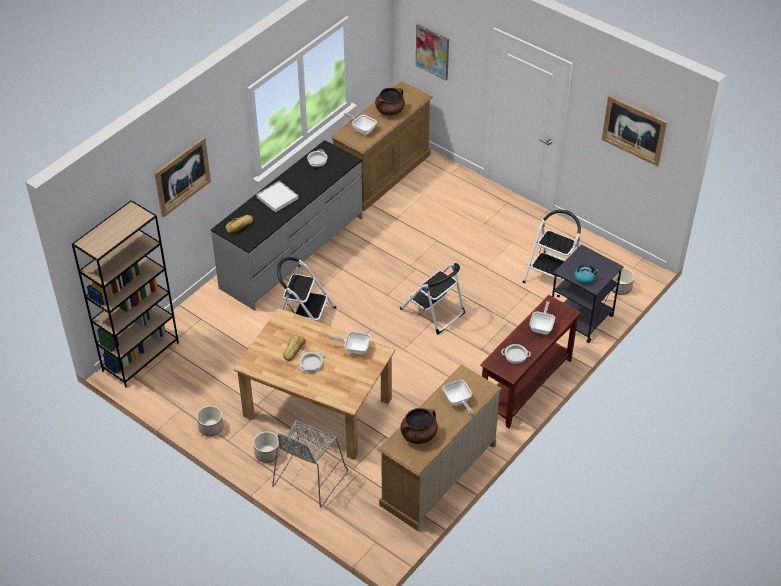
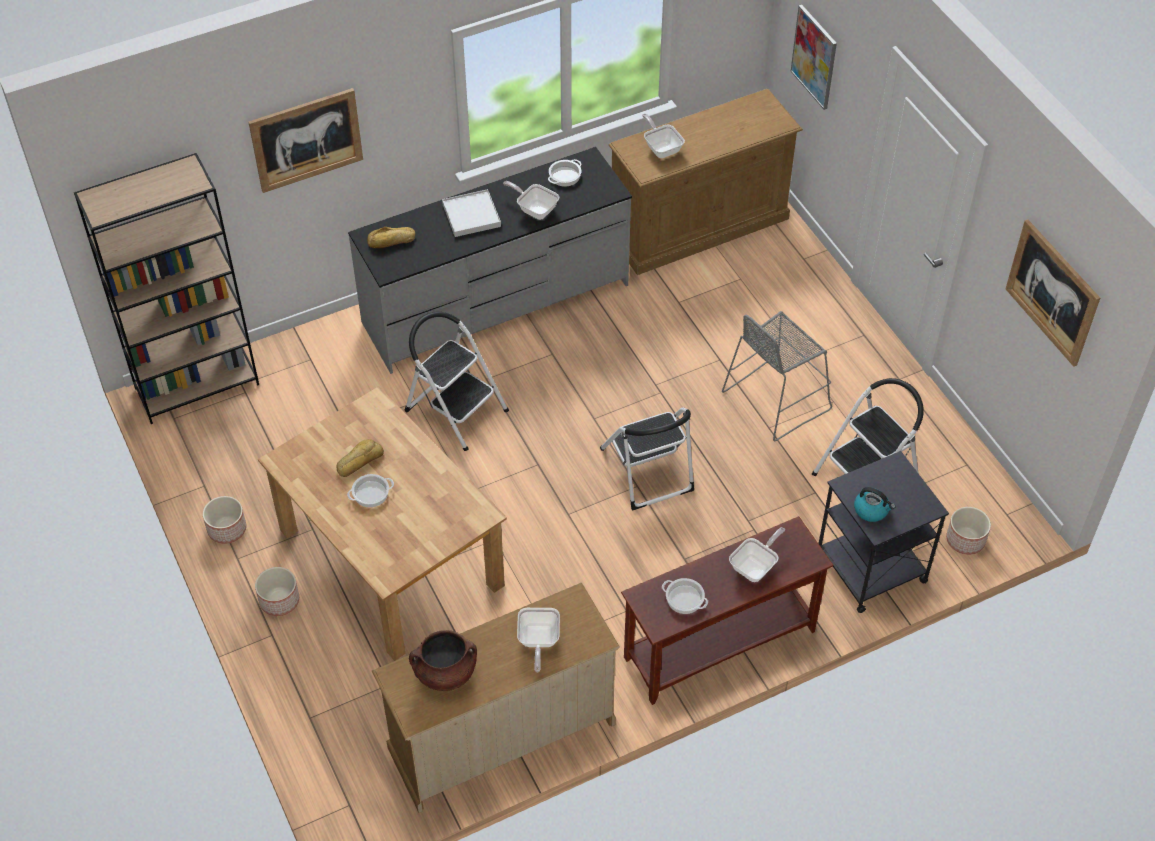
camera: 25 degrees right, 5 degrees up
grey stool [272,420,348,508] -> grey stool moved to [722,311,832,441]
frying pan [329,332,371,354] -> frying pan moved to [503,181,559,220]
brown cooking pot [375,88,405,116] -> none

